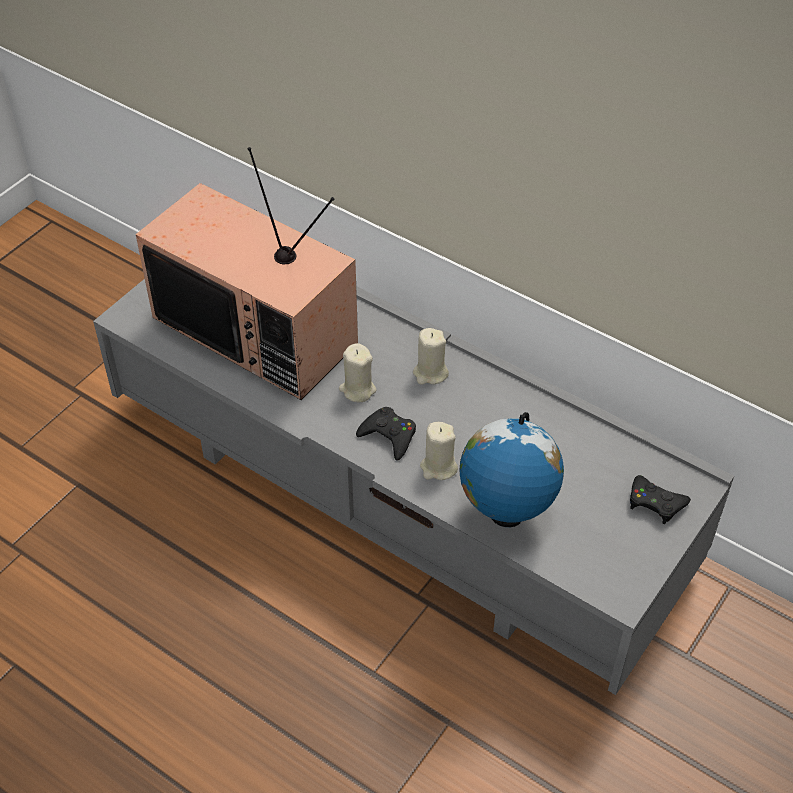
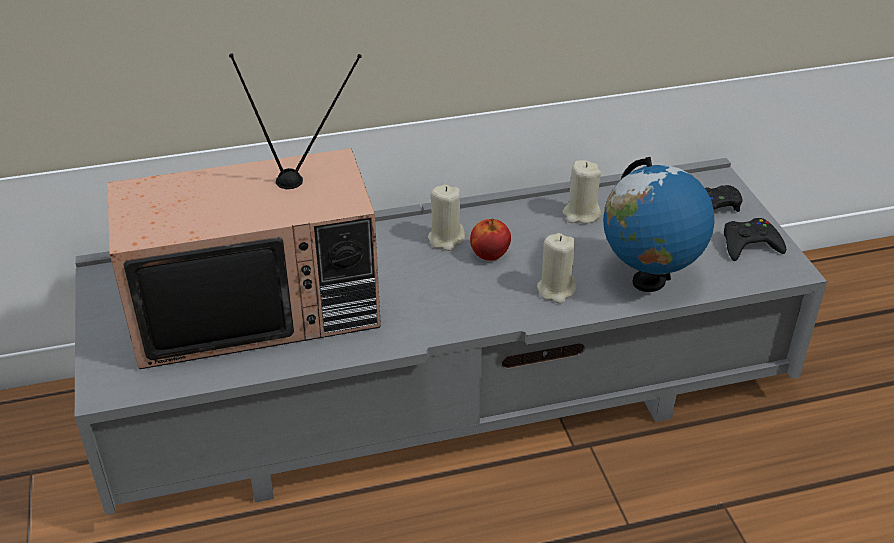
camera: 50 degrees left, 10 degrees down
beige candle [339,343,377,402] -> beige candle moved to [563,160,601,224]
black game controller [356,407,416,461] -> black game controller moved to [724,218,786,261]
none -> apple [470,219,511,261]

